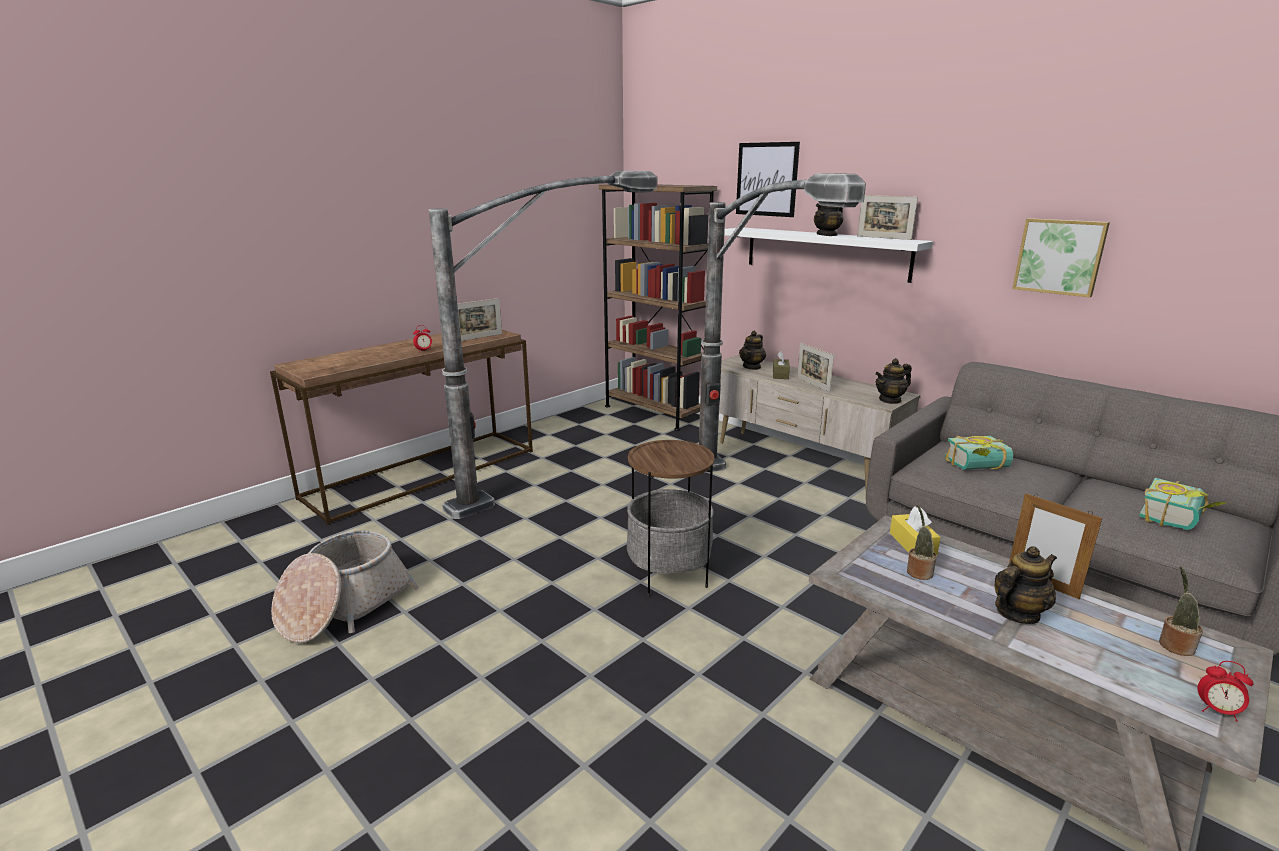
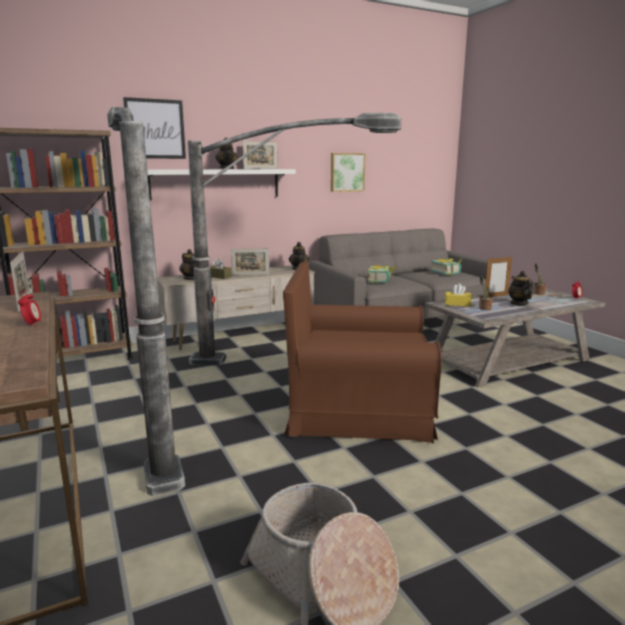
camera: 70 degrees left, 5 degrees down
side table [627,440,715,597] -> brown armchair [283,262,442,443]

